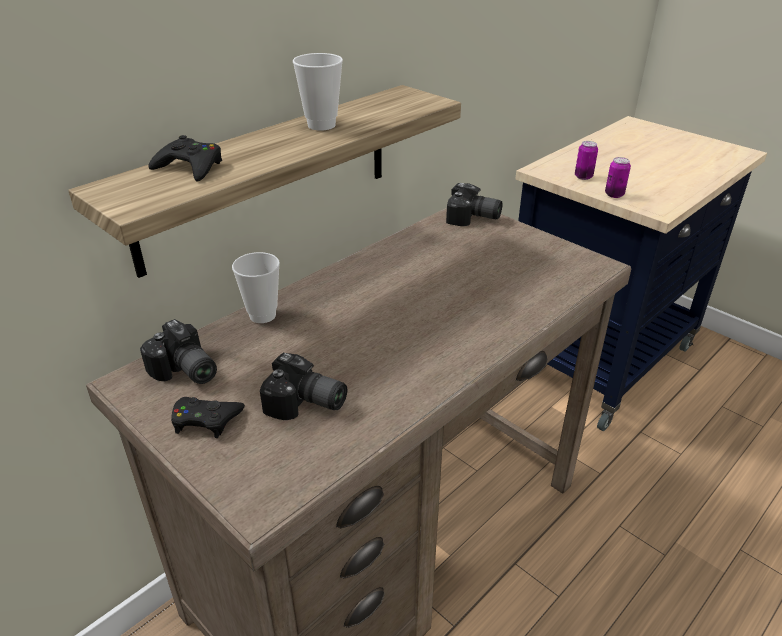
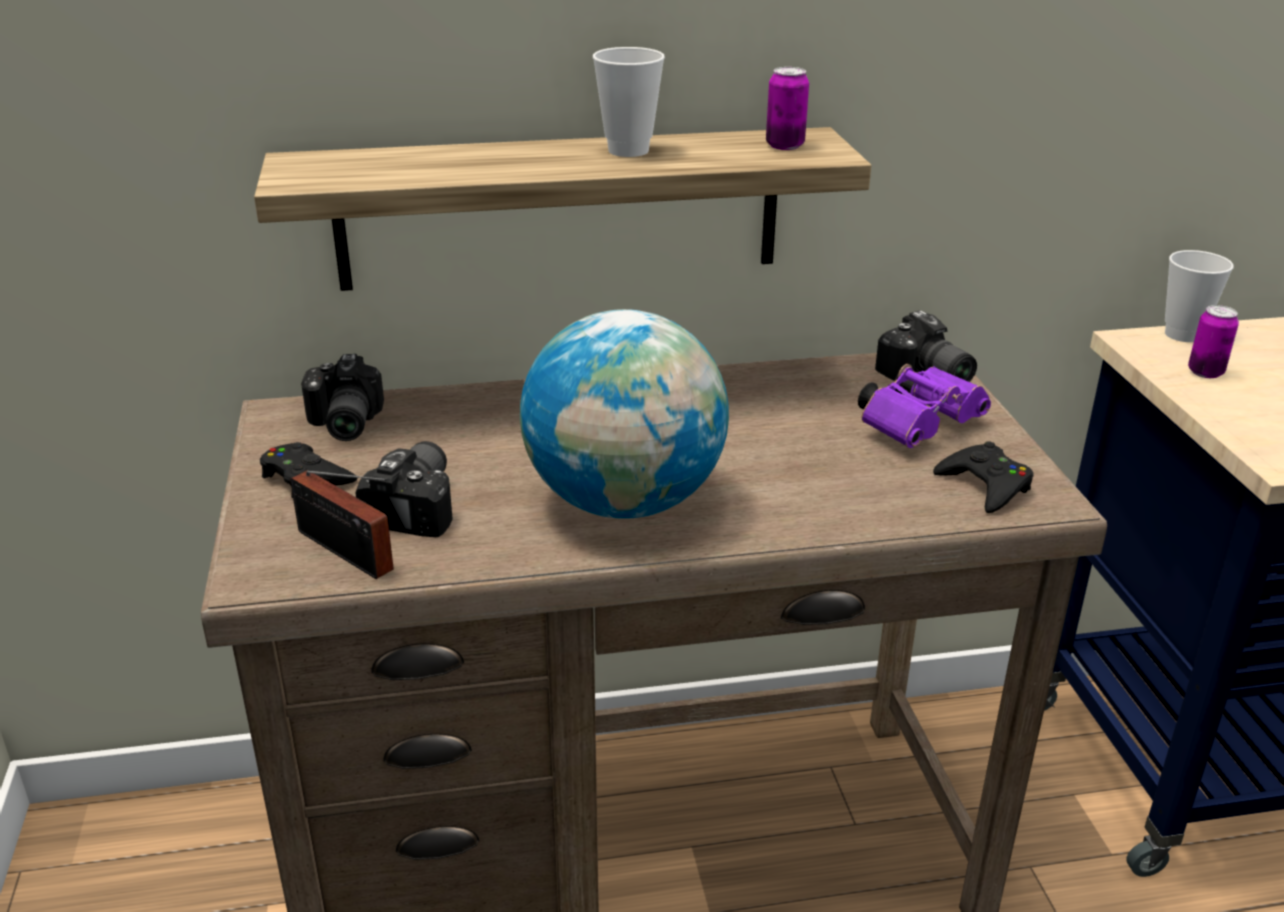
camera: 35 degrees right, 5 degrees down
black game controller [148,135,222,182] -> black game controller moved to [933,441,1034,513]
cup [232,252,280,323] -> cup moved to [1165,250,1234,342]
camera [260,353,347,420] -> camera turned 135 degrees counterclockwise [355,441,453,537]
can [605,157,631,198] -> can moved to [766,67,809,150]
none -> radio [290,470,394,579]
none -> globe [520,309,729,519]
none -> purple binoculars [858,364,991,448]

